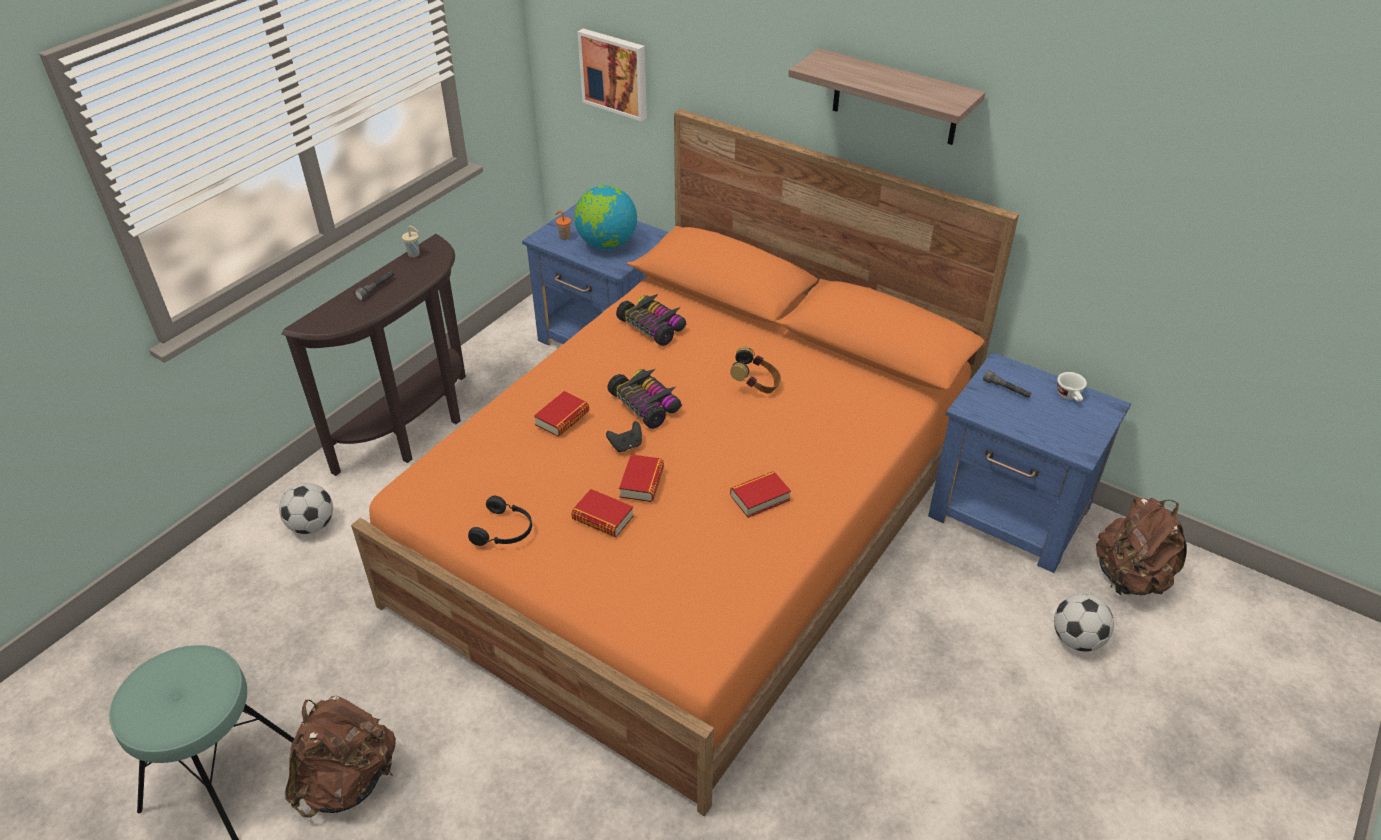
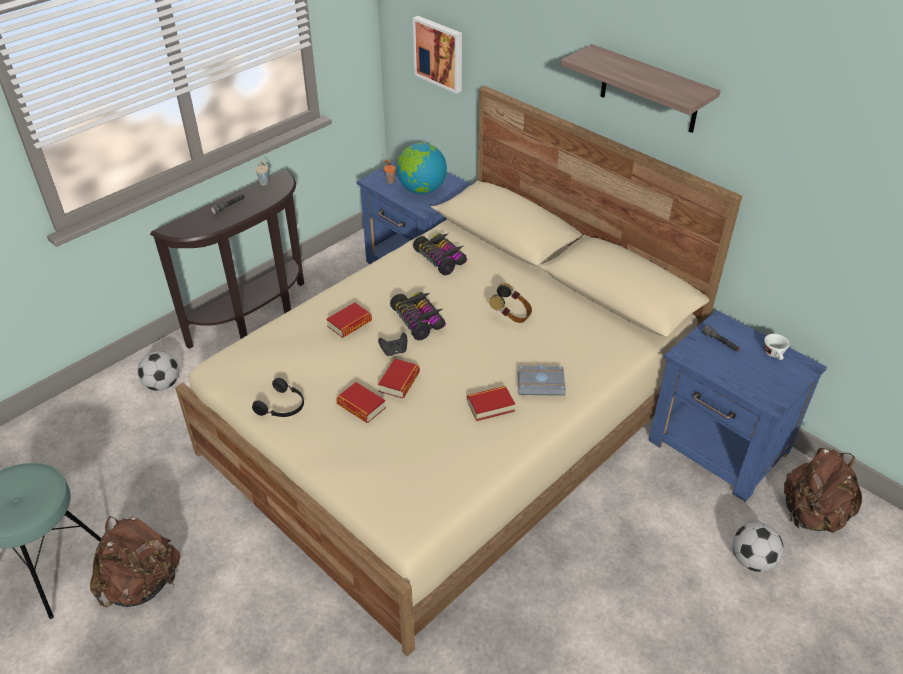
camera: 10 degrees right, 0 degrees up
orange bed [351,109,1019,816] -> beige bed [175,86,742,656]
none -> grey book [518,365,566,396]

